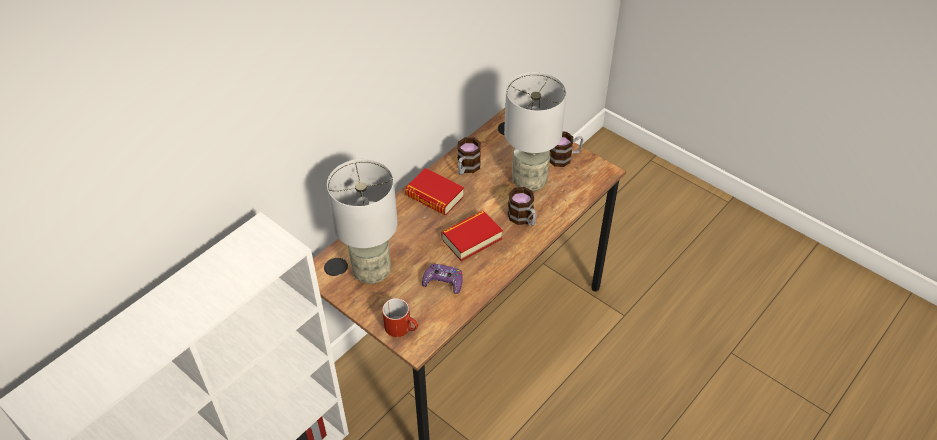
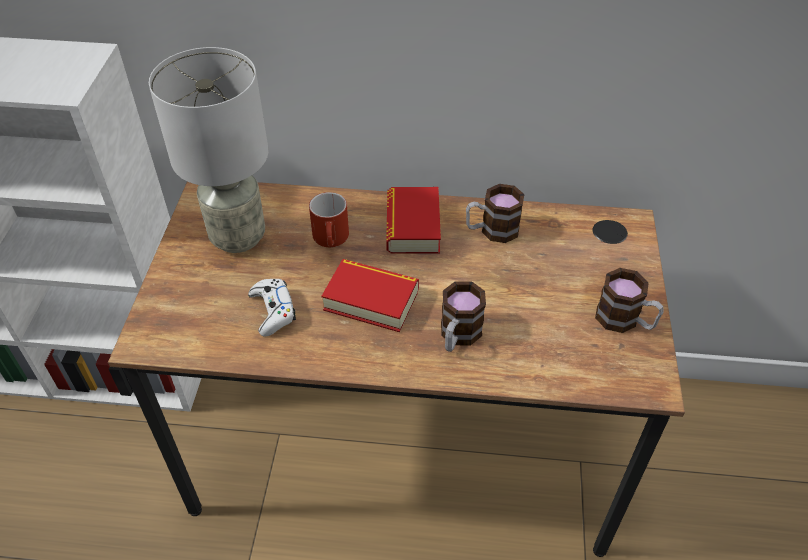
camera: 55 degrees right, 0 degrees up
red mug [382,298,418,337] -> red mug moved to [309,192,349,247]
purple game controller [422,264,463,294] -> white game controller [248,279,296,337]
grey table lamp [504,72,567,192] -> none

